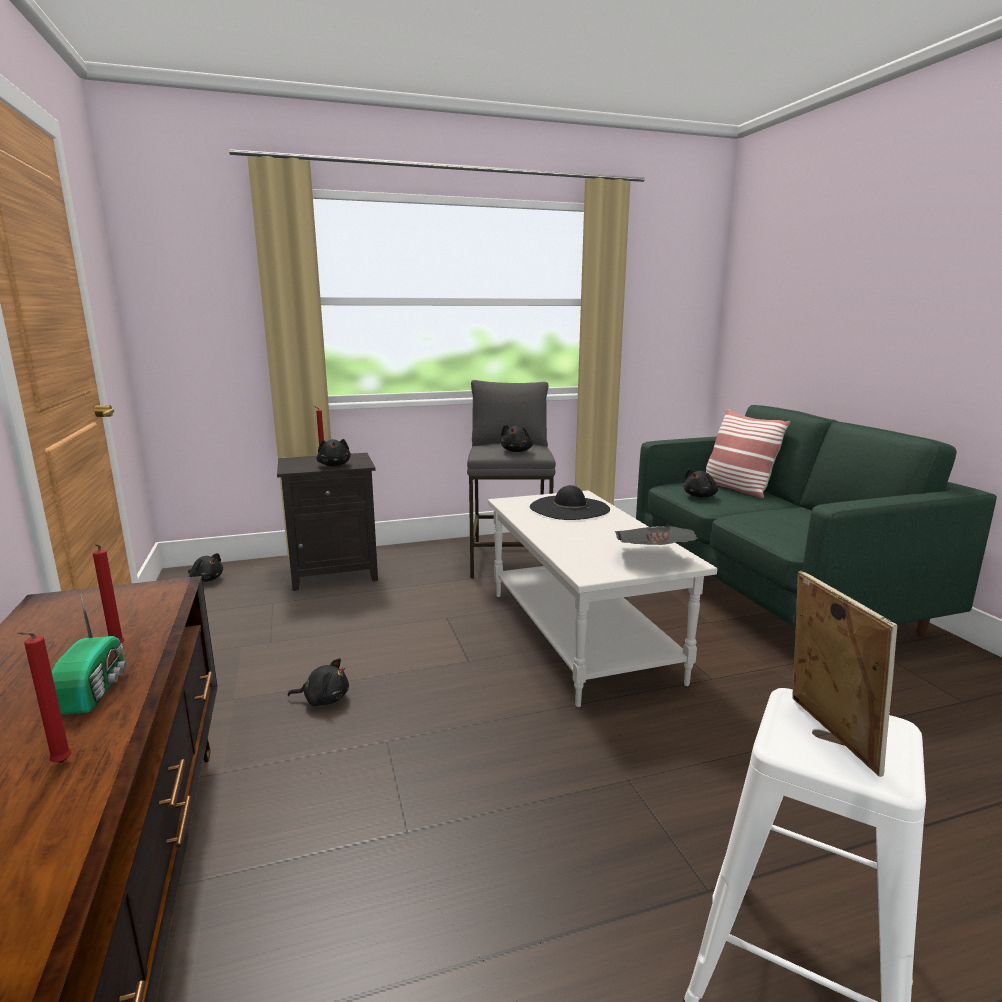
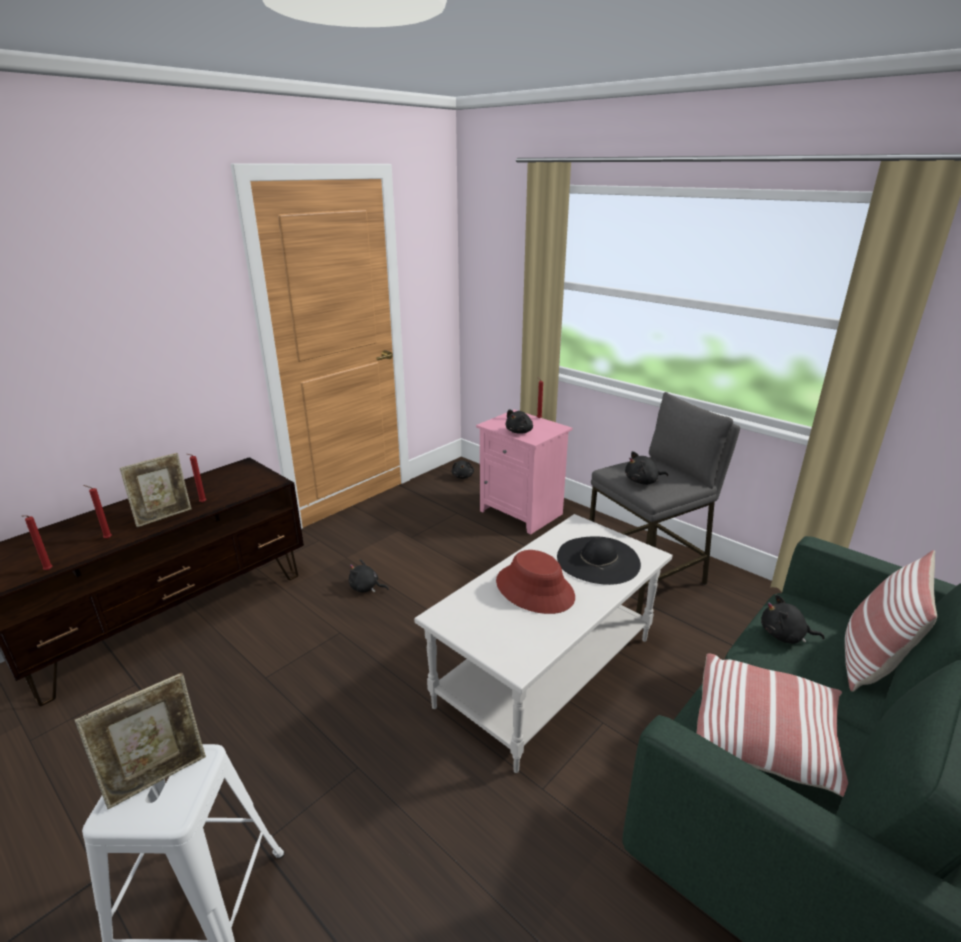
camera: 60 degrees right, 10 degrees up
radio [52,594,127,715] -> picture frame [120,453,192,527]
black nightstand [277,453,378,591] -> pink nightstand [476,410,573,535]
black plush toy [288,658,349,706] -> black plush toy turned 135 degrees clockwise [349,559,389,593]
newspaper [614,526,698,545] -> none
none -> red candle [21,515,53,570]
none -> red hat [496,550,575,614]
none -> pillow [697,653,848,797]

